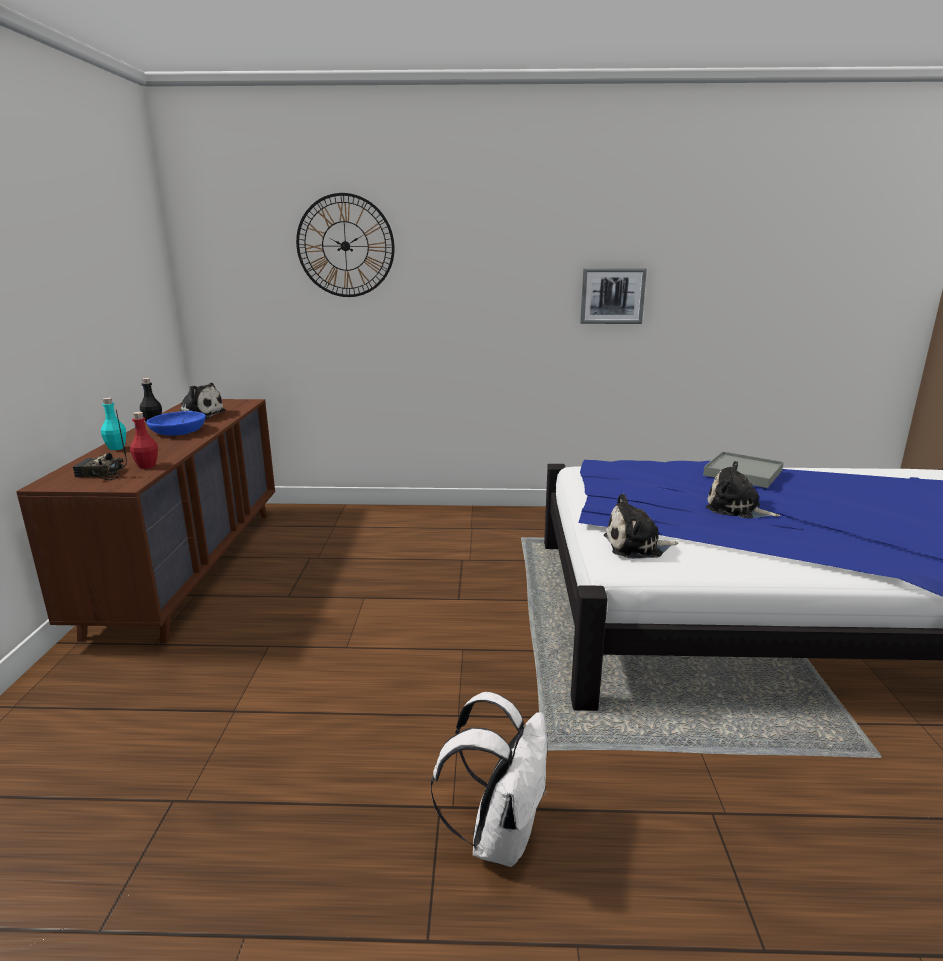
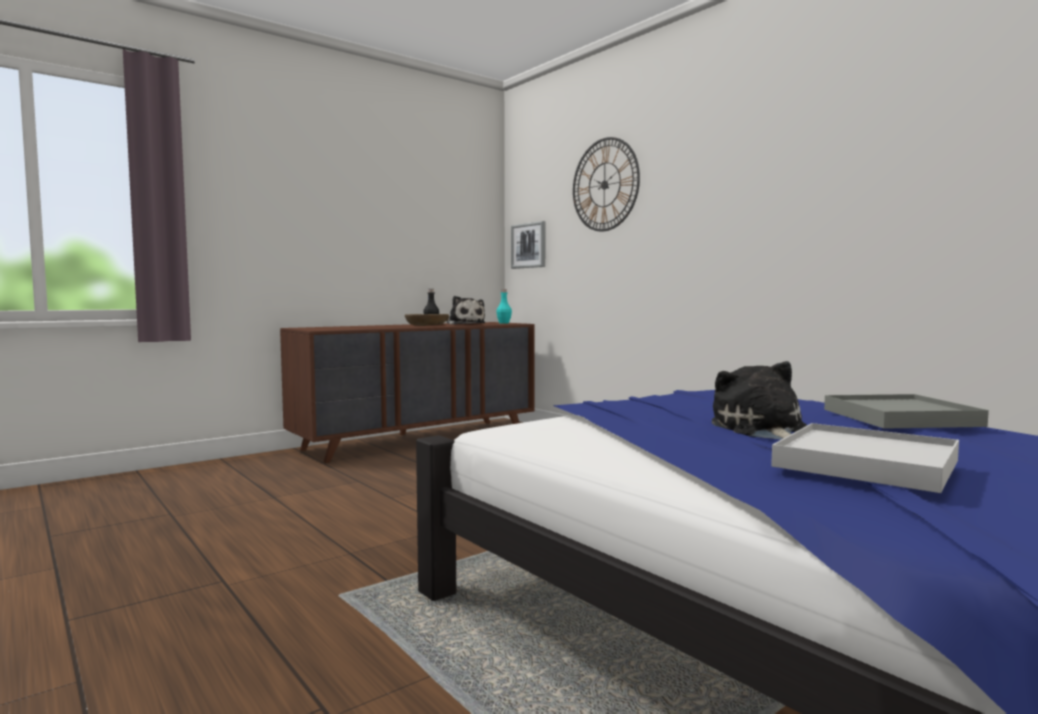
camera: 50 degrees right, 15 degrees down
radio [73,409,127,480] -> none
turquoise bottle [101,398,126,450] -> turquoise bottle moved to [496,289,512,323]
red bottle [130,412,158,469] -> none
blue bowl [146,411,206,436] -> brown bowl [405,314,449,326]
white backpack [431,692,547,867] -> none
picture [580,268,647,324] -> picture moved to [511,221,546,269]
plush toy [604,493,678,559] -> none
none -> white tray [771,423,959,493]

